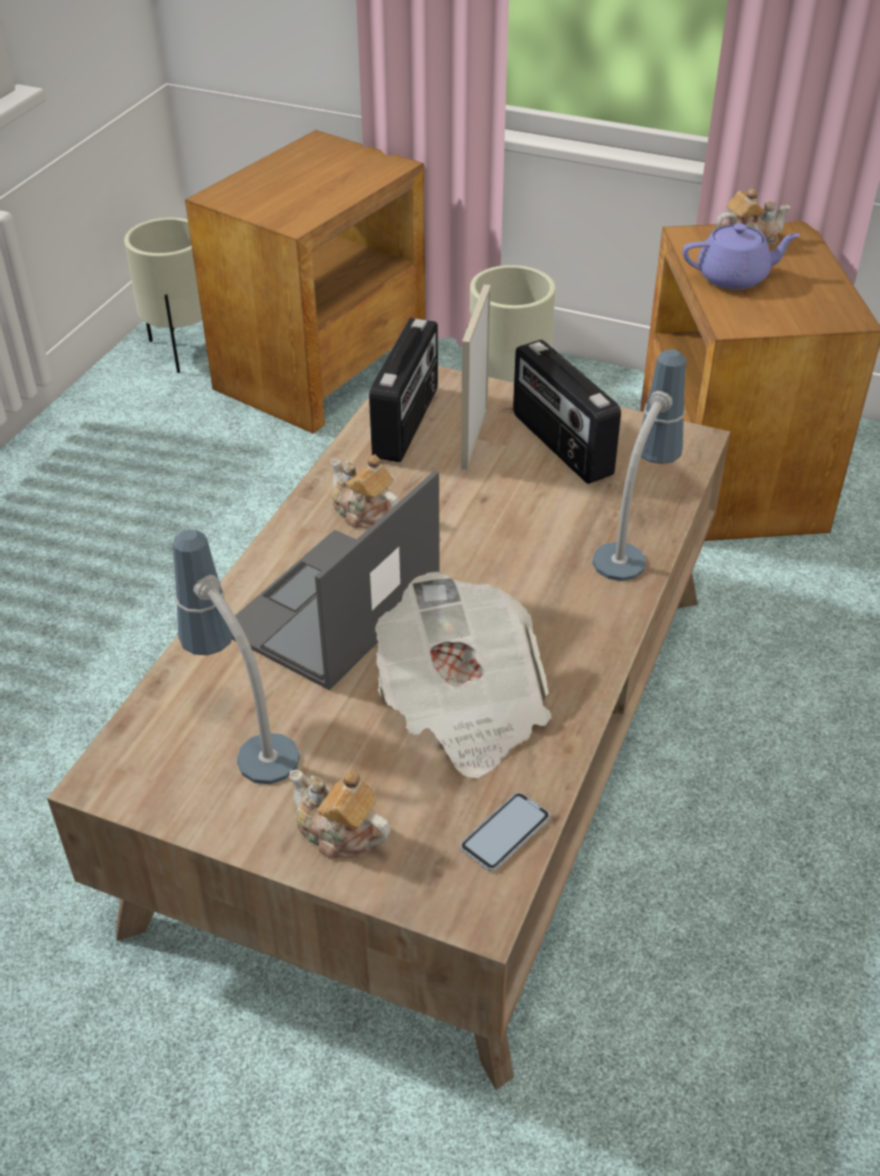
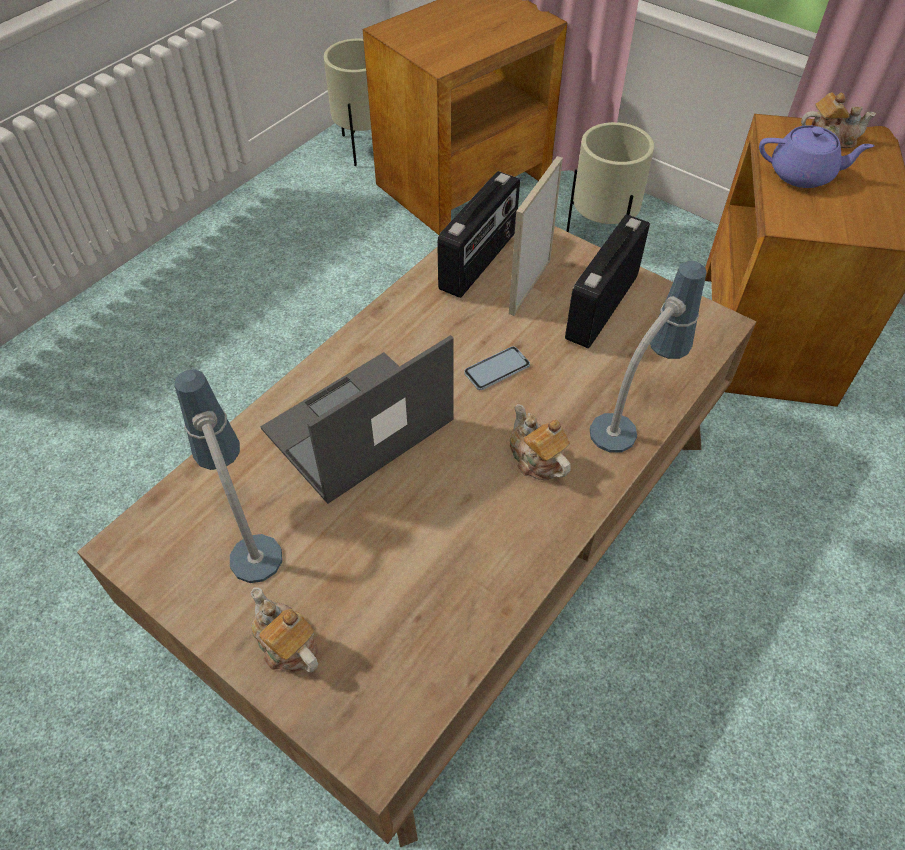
camera: 15 degrees right, 10 degrees up
teapot [330,454,399,528] -> teapot moved to [510,404,571,480]
newspaper [375,571,552,778] -> none
phone [461,793,550,871] -> phone moved to [464,346,530,390]
radio [513,340,621,484] -> radio turned 45 degrees clockwise [565,214,650,348]

